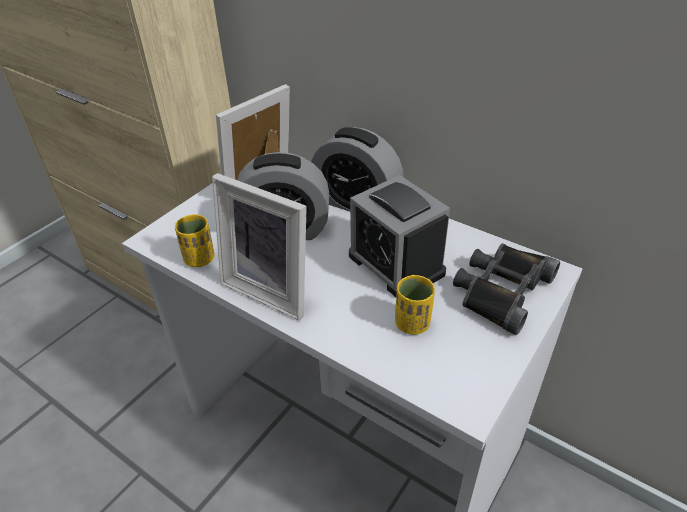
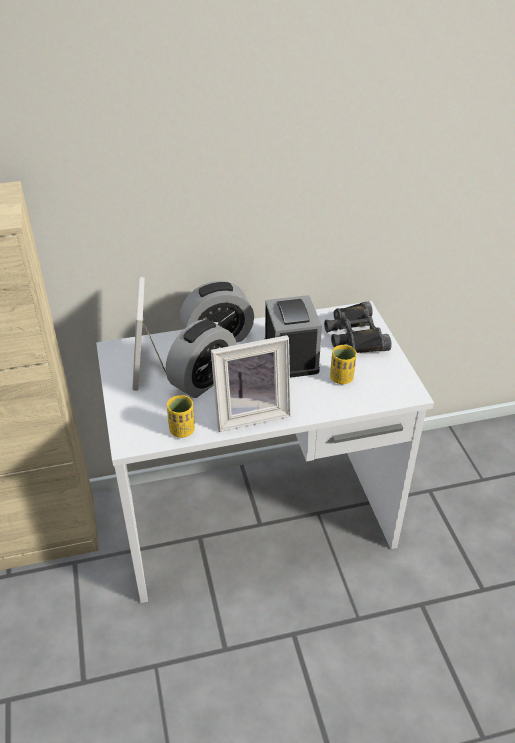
camera: 50 degrees left, 0 degrees up
alarm clock [349,175,450,297] -> alarm clock turned 105 degrees counterclockwise [265,295,322,378]

